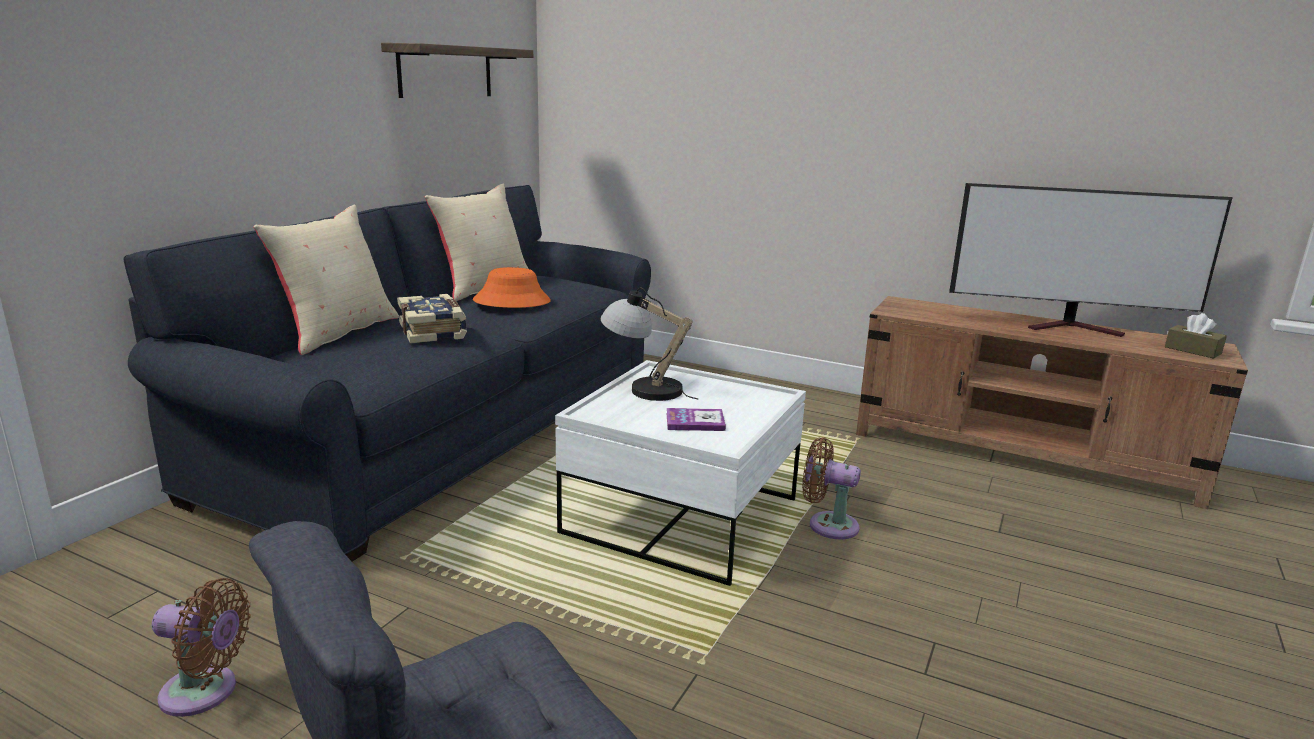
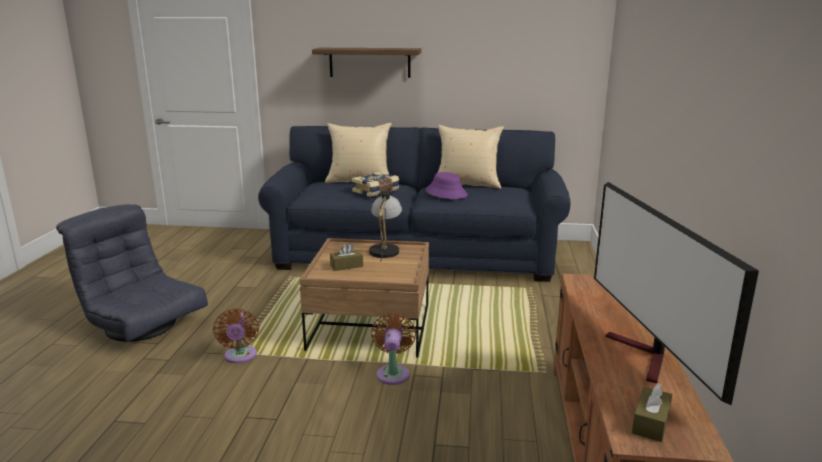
camera: 70 degrees right, 0 degrees up
brown fan [152,578,251,717] -> brown fan moved to [213,308,259,363]
shelf [381,43,533,98] -> shelf moved to [312,48,421,78]
orange hat [473,267,551,308] -> purple hat [426,172,468,199]
white coffee table [555,360,806,586] -> brown coffee table [299,238,429,358]
book [666,408,726,431] -> brown tissue box [330,243,363,271]

